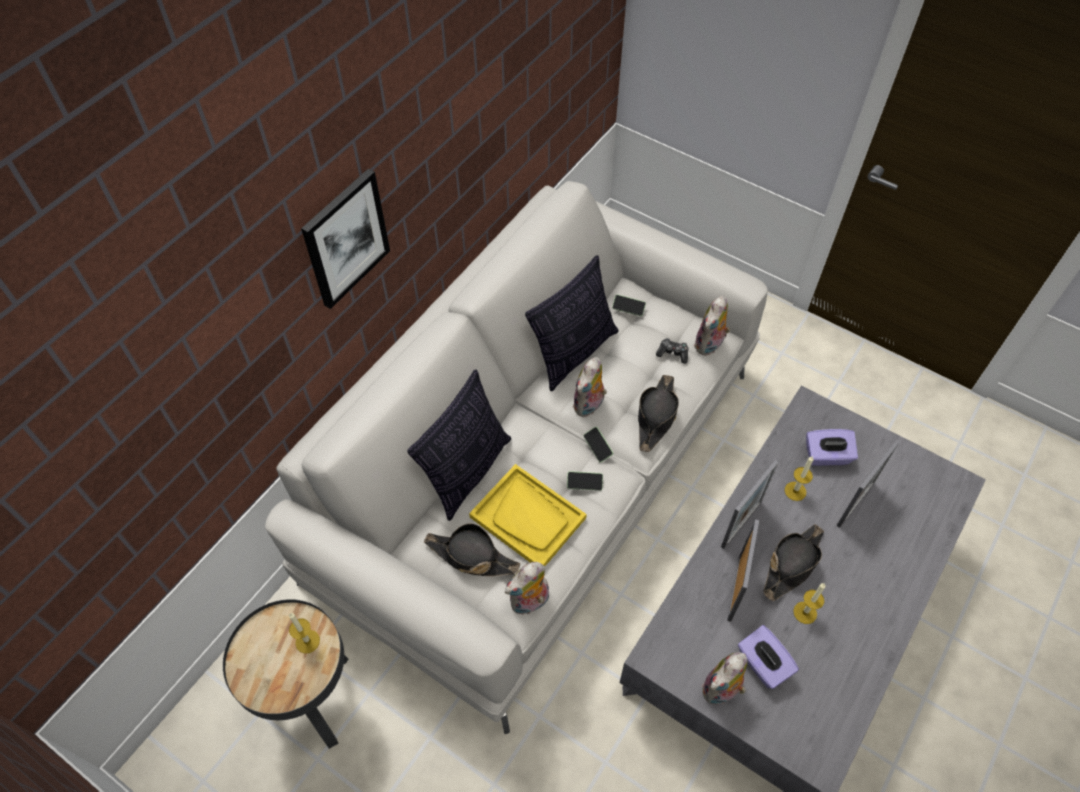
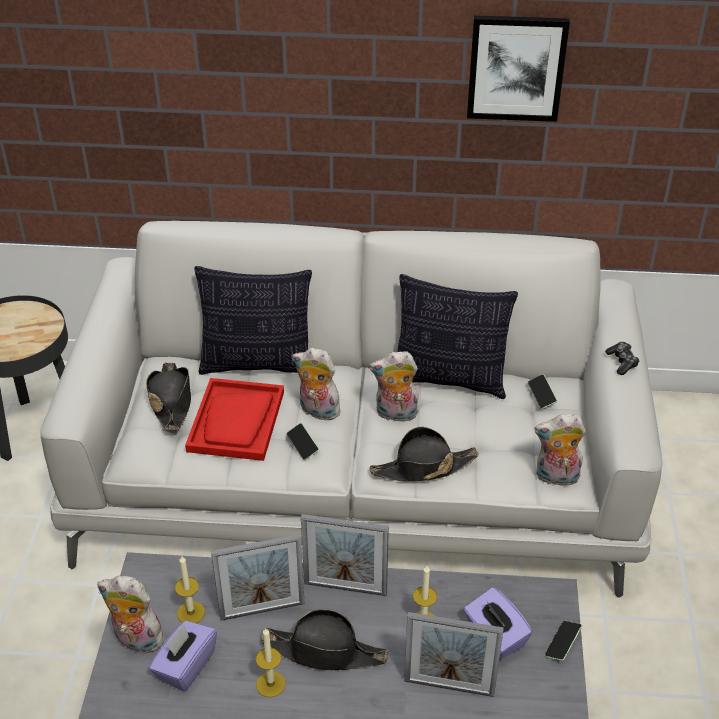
camera: 60 degrees right, 15 degrees down
candle [289,613,320,653] -> candle moved to [175,555,205,623]
picture [301,169,390,309] -> picture moved to [467,15,570,122]
yellow tray [469,464,587,566] -> red tray [185,378,284,461]
plush toy [505,562,549,615] -> plush toy moved to [292,348,341,420]
phone [583,427,613,463] -> phone moved to [544,621,582,661]
game controller [656,338,688,364] -> game controller moved to [605,342,640,375]

